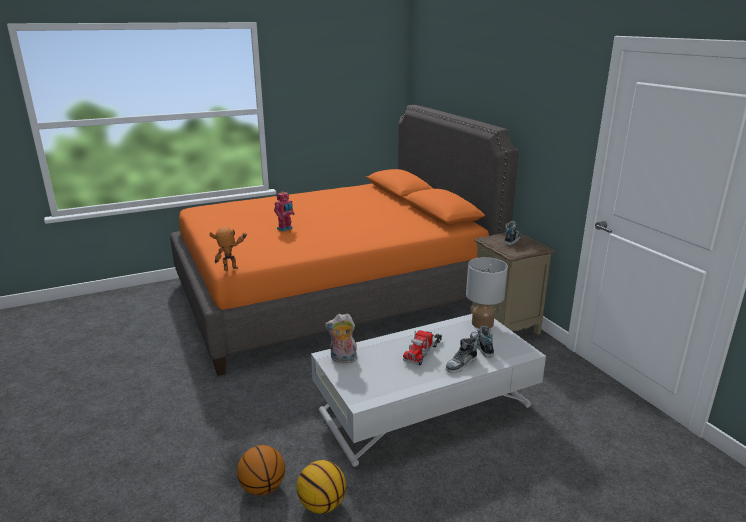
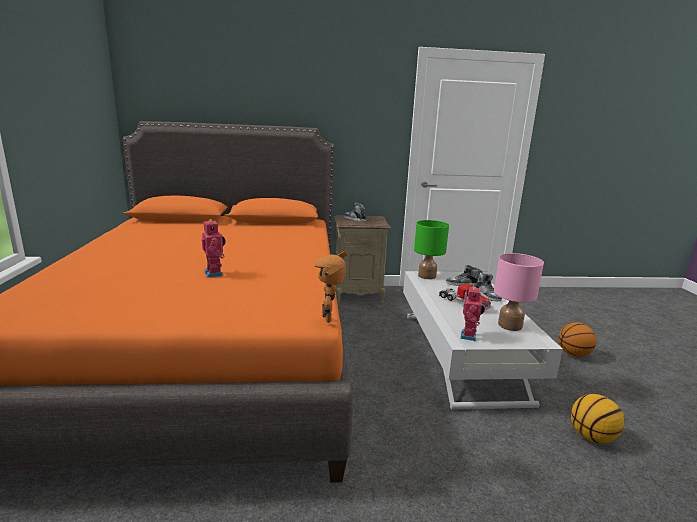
camera: 70 degrees left, 5 degrees down
basketball [237,445,285,495] -> basketball moved to [559,322,597,357]
plush toy [325,314,357,363] -> toy robot [461,287,485,341]
grey table lamp [466,257,508,329] -> green table lamp [414,220,449,279]
none -> pink table lamp [494,253,544,331]

